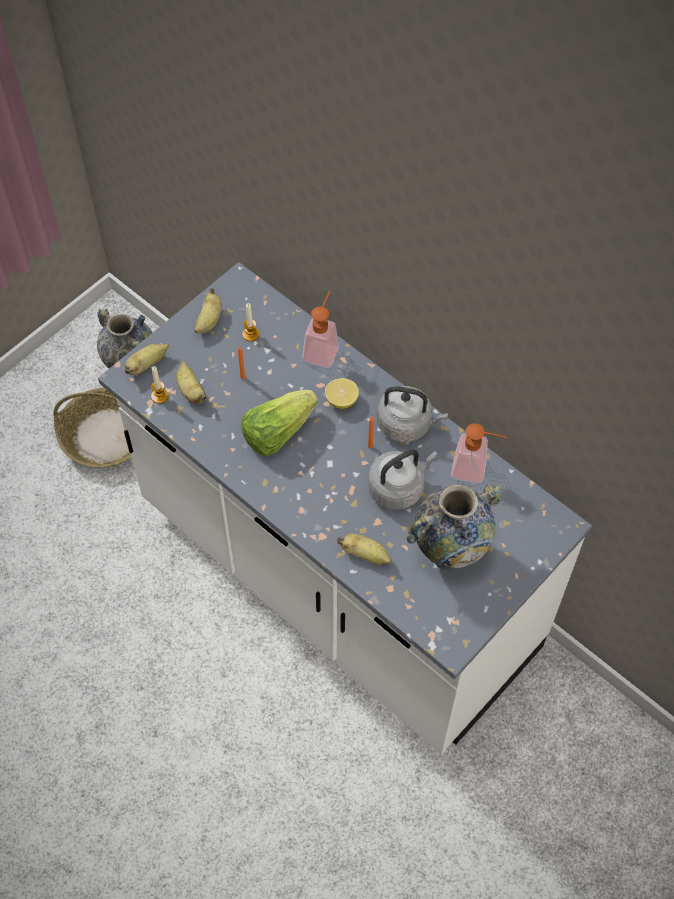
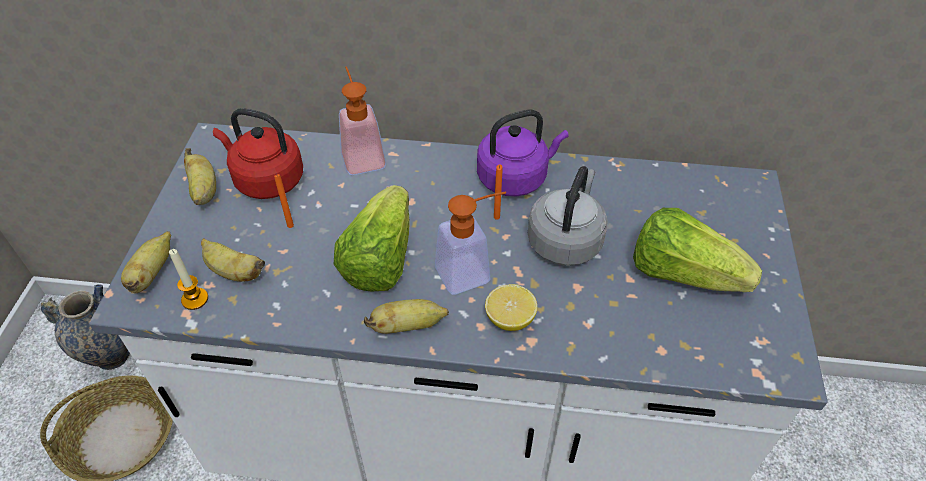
camera: 35 degrees left, 10 degrees down
candle [242,303,259,341] -> red kettle [213,108,303,199]
lemon [325,378,359,409] -> lemon moved to [485,284,537,331]
banana [337,534,391,565] -> banana moved to [364,299,449,334]
grey kettle [377,386,448,442] -> purple kettle [477,109,569,196]
vase [407,484,503,571] -> lettuce [633,208,762,292]
soap dispenser [451,424,508,483] -> soap dispenser moved to [435,191,506,295]

